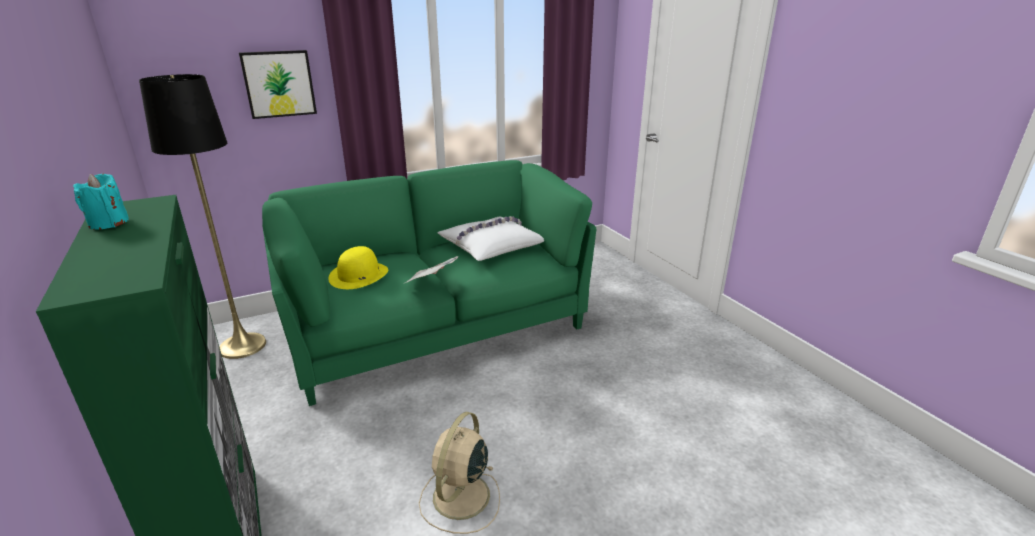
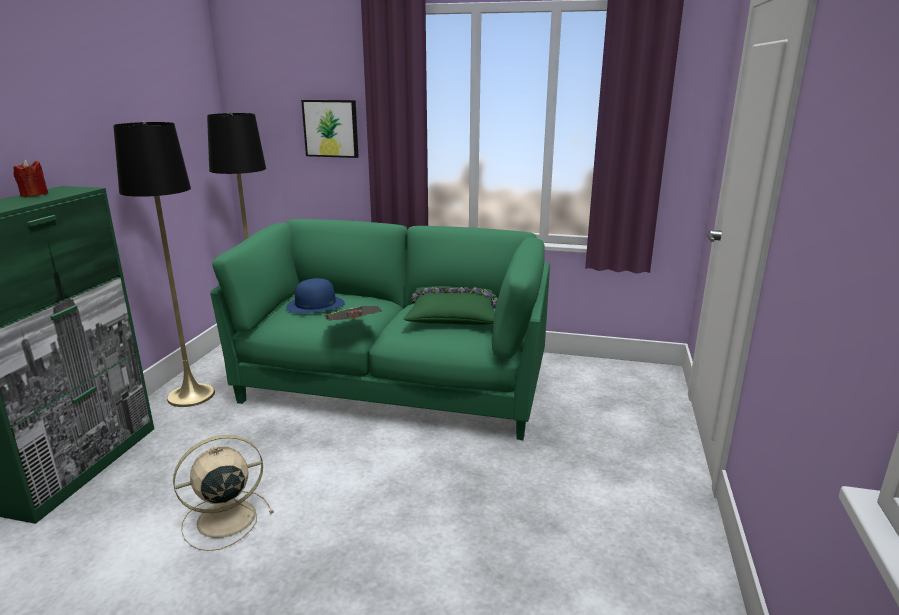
camera: 40 degrees right, 5 degrees down
turquoise candle [73,173,129,230] -> red candle [13,159,49,197]
yellow hat [328,246,388,289] -> blue hat [286,278,345,314]
white pillow [437,216,544,261] -> green pillow [403,286,498,325]
none -> black floor lamp [113,122,215,407]

